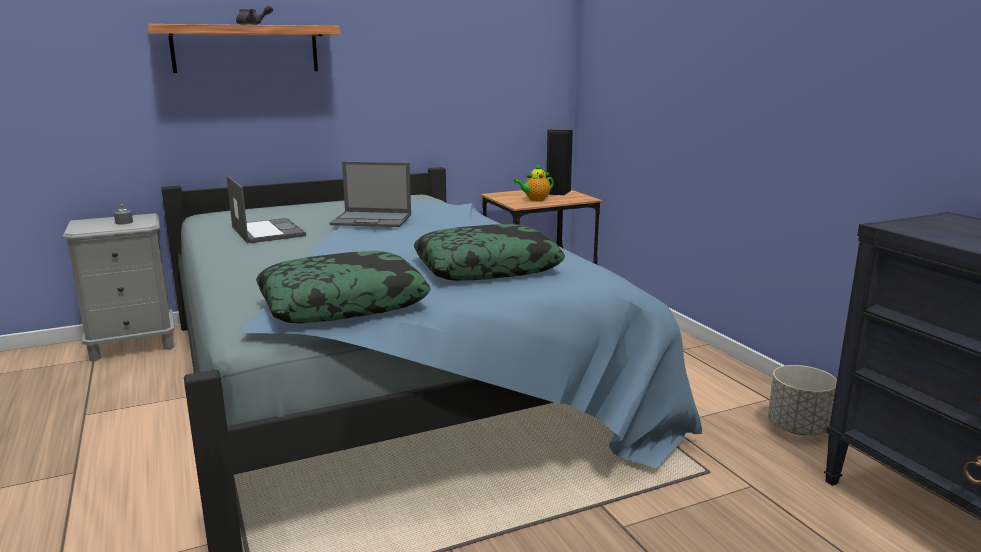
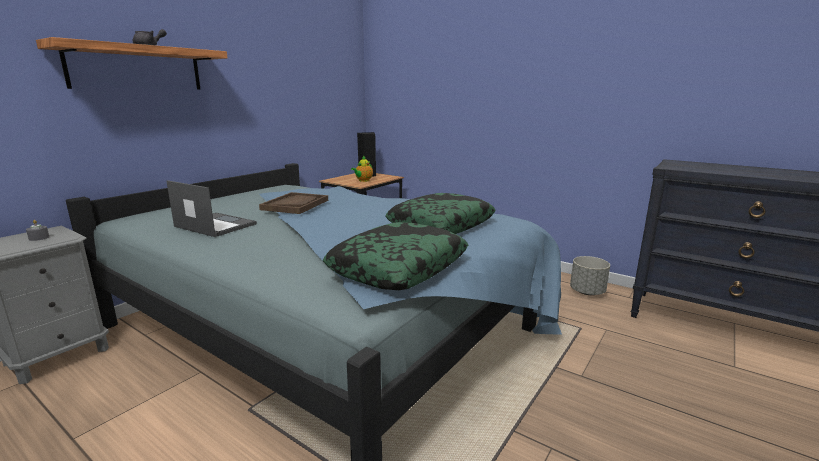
camera: 30 degrees left, 0 degrees up
laptop [330,162,411,227] -> brown tray [259,192,328,214]

